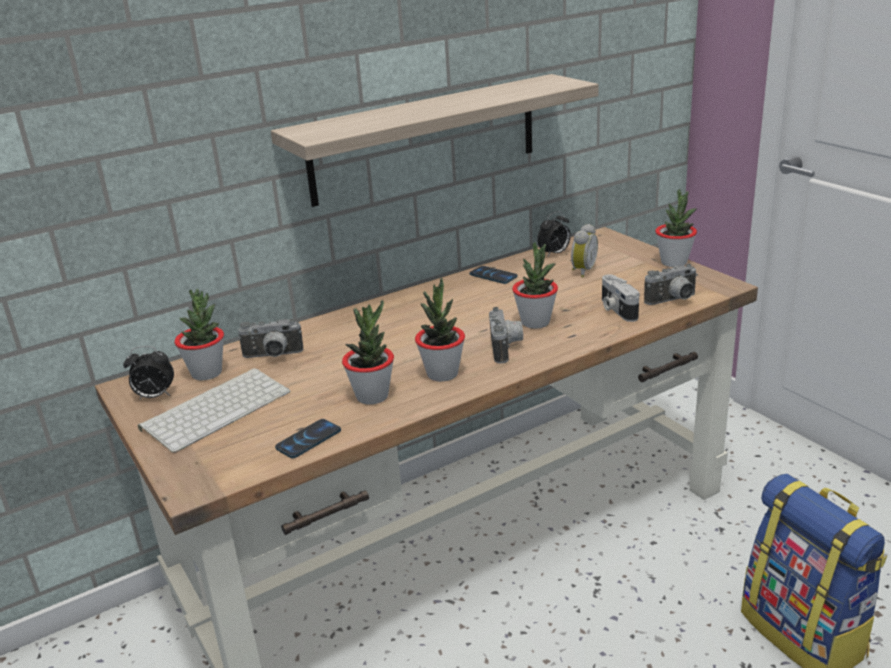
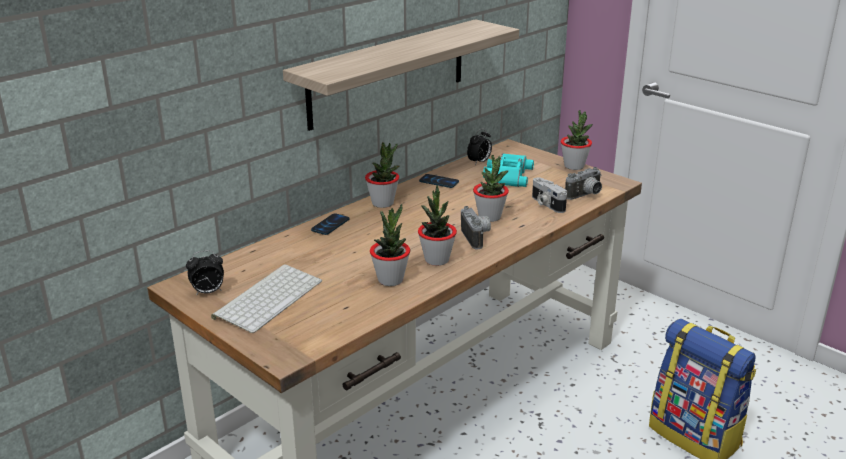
camera: 15 degrees left, 0 degrees up
potted plant [175,289,224,380] -> potted plant moved to [365,142,400,208]
camera [238,319,303,358] -> none
phone [275,419,341,458] -> phone moved to [311,213,349,235]
alarm clock [571,224,598,278] -> turquoise binoculars [483,153,534,187]

